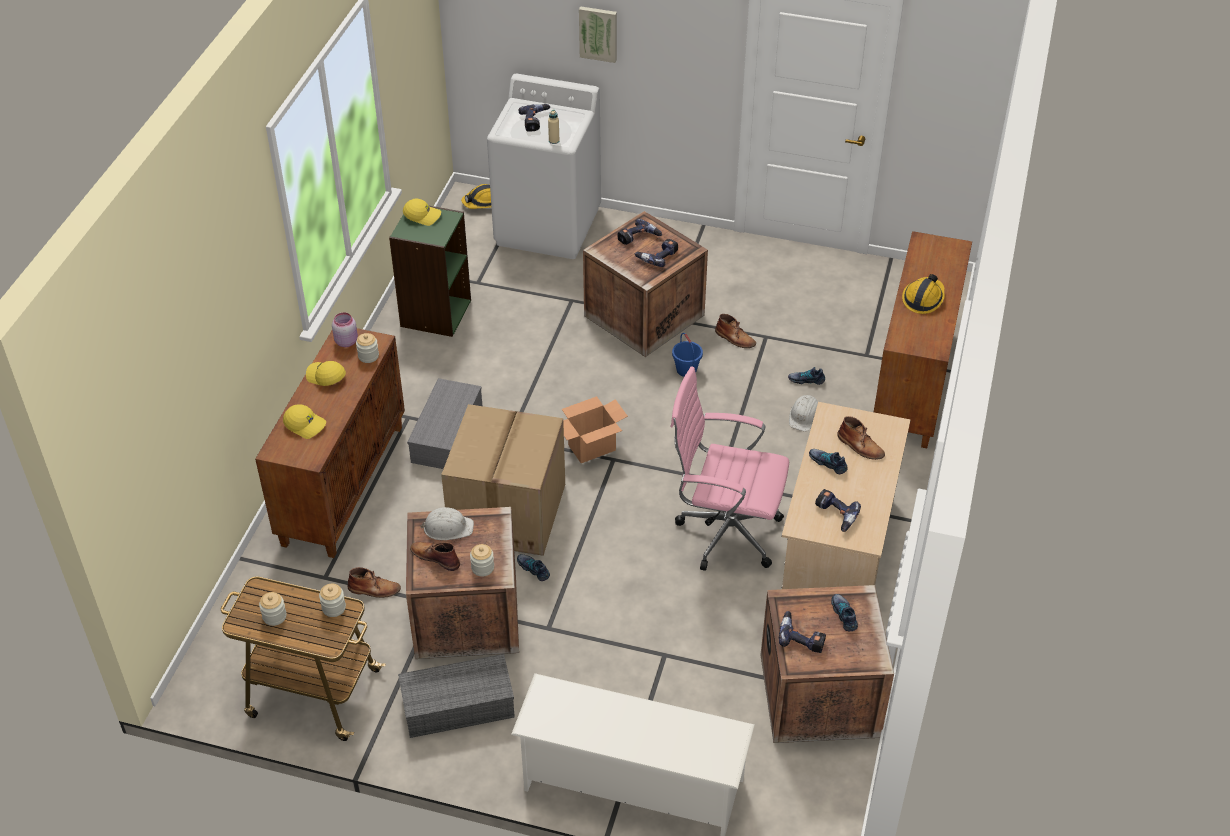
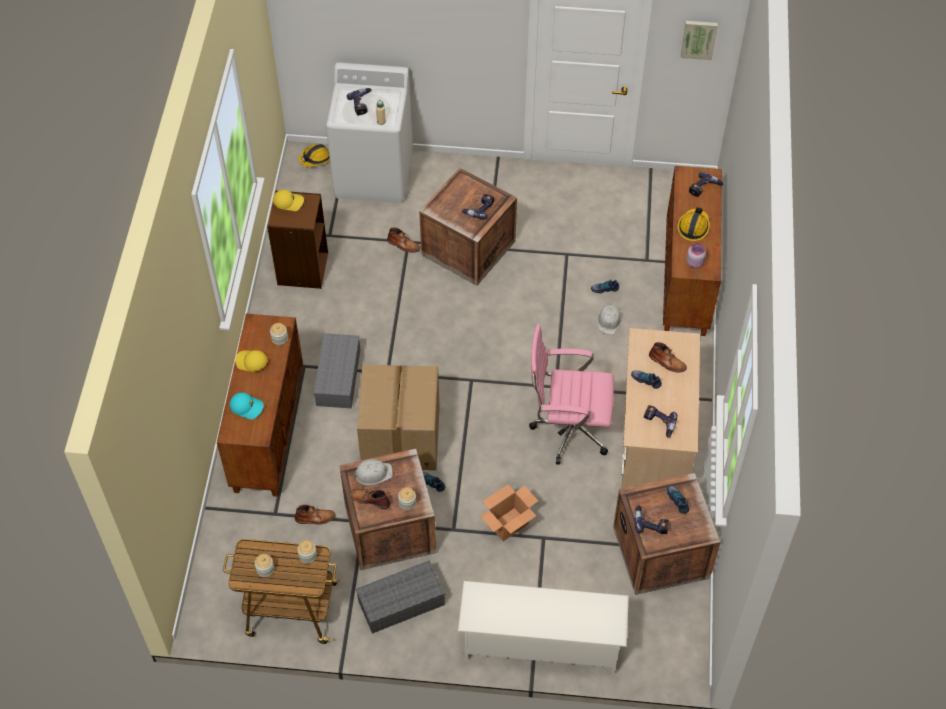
camera: 10 degrees left, 10 degrees up
yellow cap [283,404,326,439] -> turquoise cap [230,392,264,419]
pink jar [332,312,358,347] -> pink jar moved to [686,243,706,268]
green bookcase [389,206,471,337] -> brown bookcase [267,190,328,289]
cardboard box [562,396,628,463] -> cardboard box moved to [480,484,538,541]
picture [579,6,617,63] -> picture moved to [681,21,718,60]
power drill [618,218,662,245] -> power drill moved to [689,172,724,197]
blue bucket [672,333,703,377] -> none
brown boot [715,314,756,348] -> brown boot moved to [387,227,421,253]

